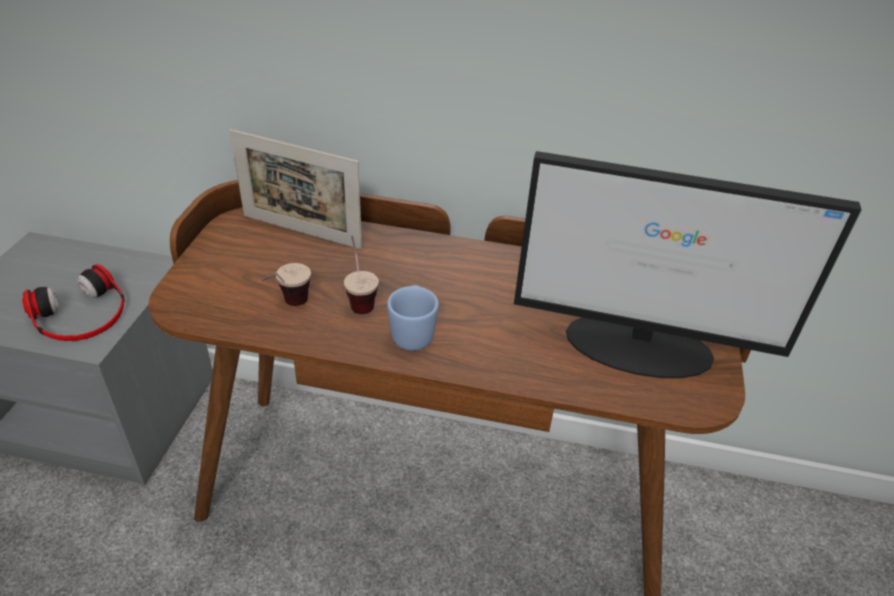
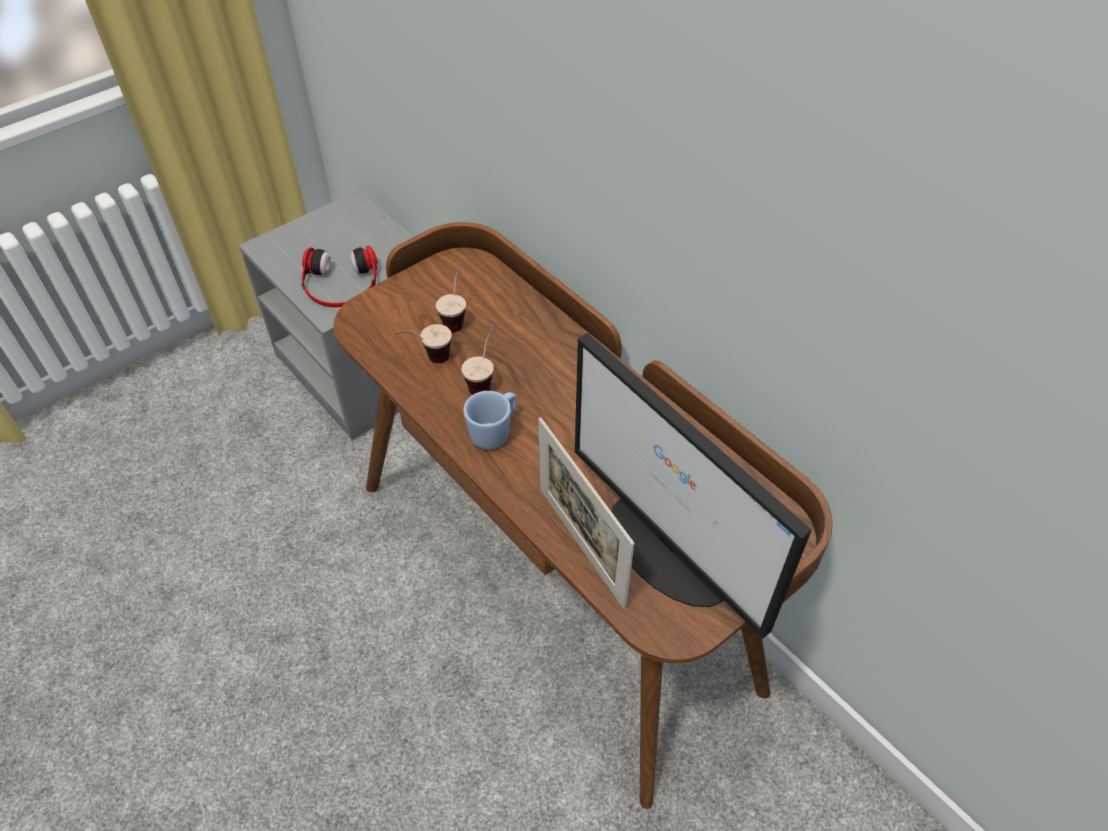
camera: 40 degrees right, 10 degrees up
picture frame [230,129,362,249] -> picture frame moved to [538,418,634,609]
none -> cup [436,262,466,332]

